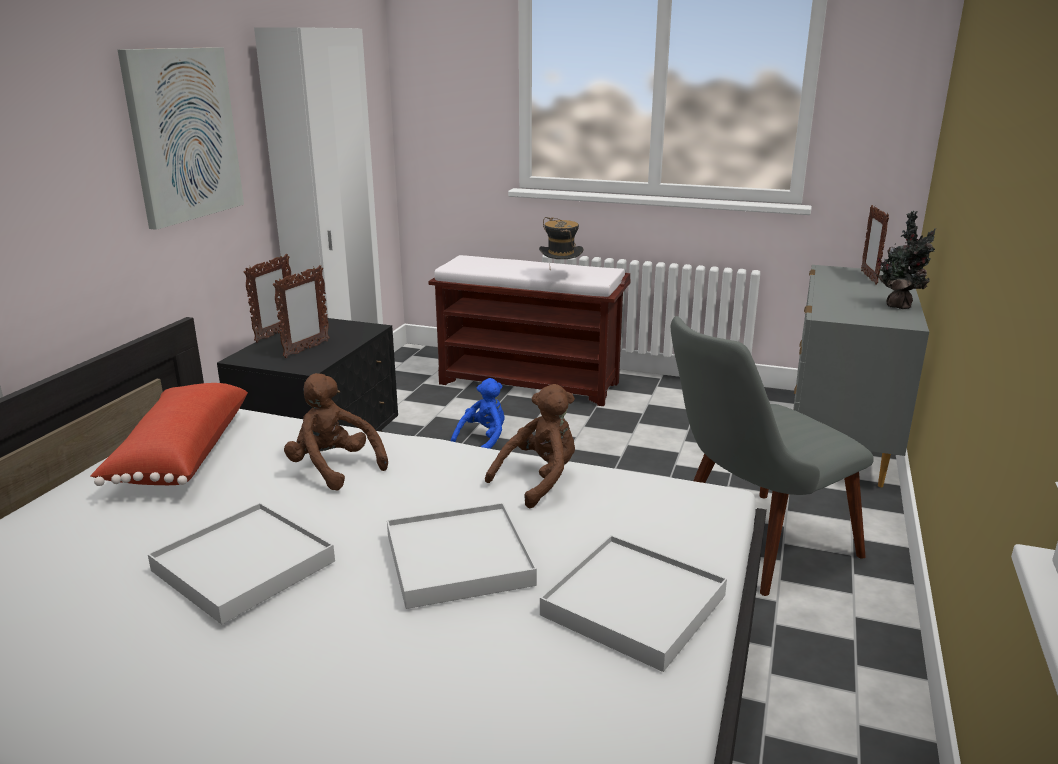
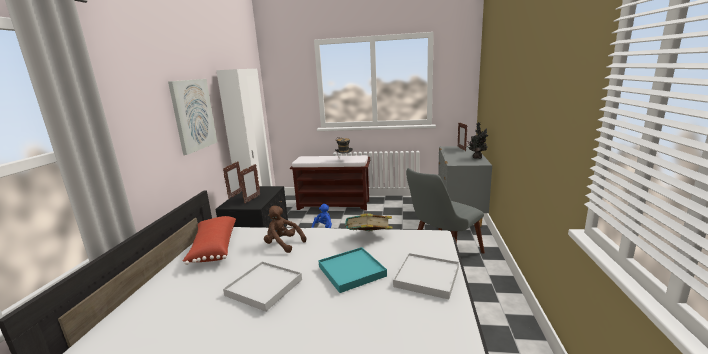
camera: 10 degrees left, 5 degrees down
white tray [387,503,537,609] -> turquoise tray [318,247,387,293]
brown plush toy [485,384,575,509] -> book [345,213,393,231]

